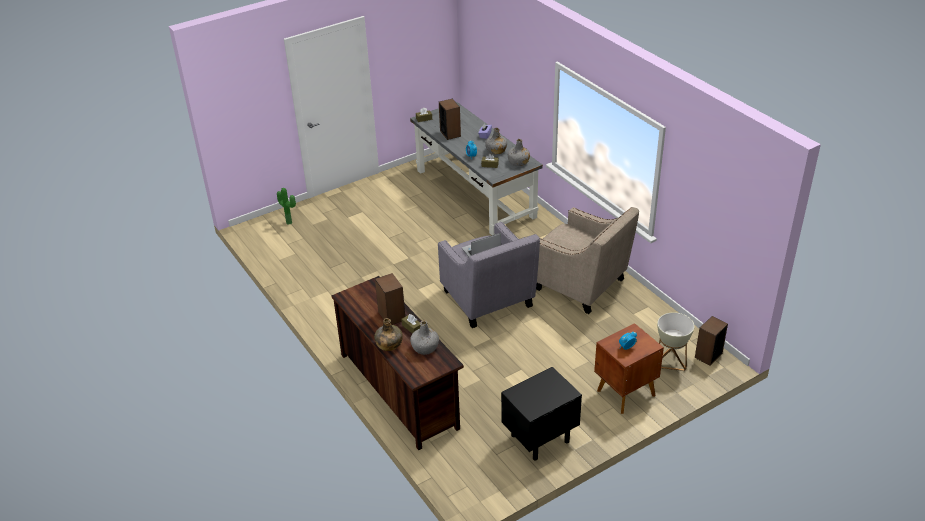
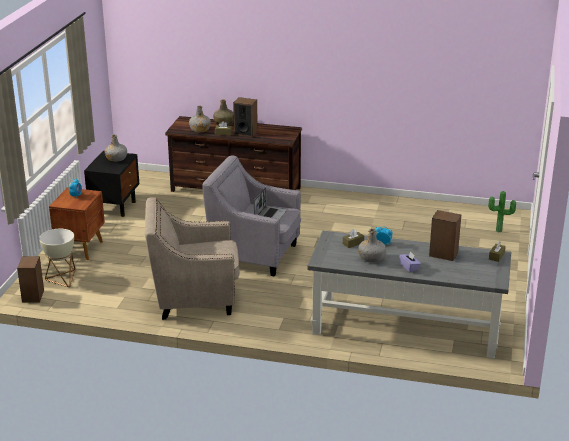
camera: 135 degrees right, 10 degrees down
grey bottle [508,139,530,166] -> grey bottle moved to [105,134,127,162]

